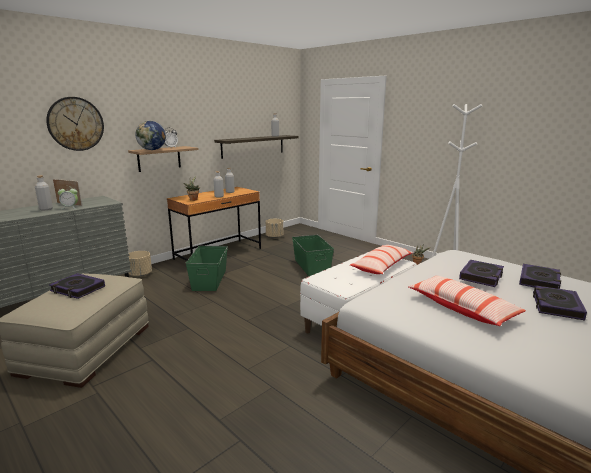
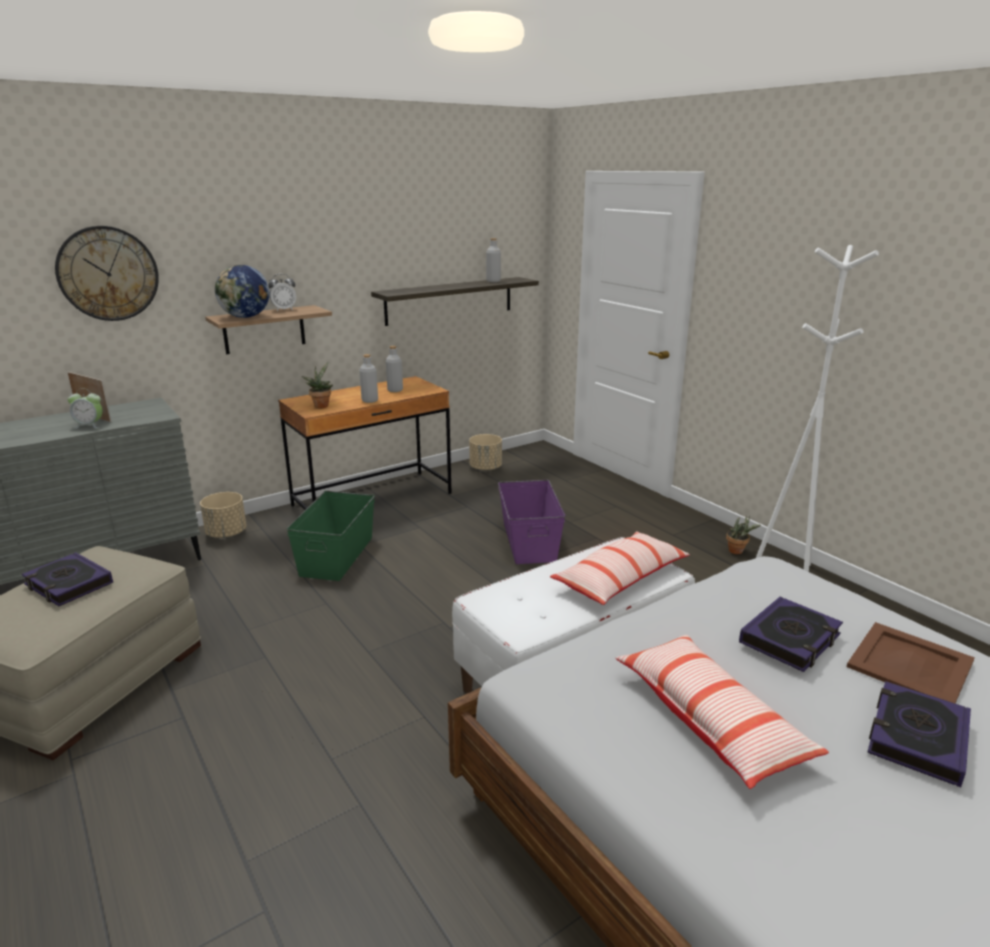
camera: 10 degrees right, 5 degrees up
grey bottle [35,175,53,211] -> none
green storage box [292,235,334,276] -> purple storage box [498,480,566,564]
book [519,264,561,289] -> brown tray [846,622,975,703]

